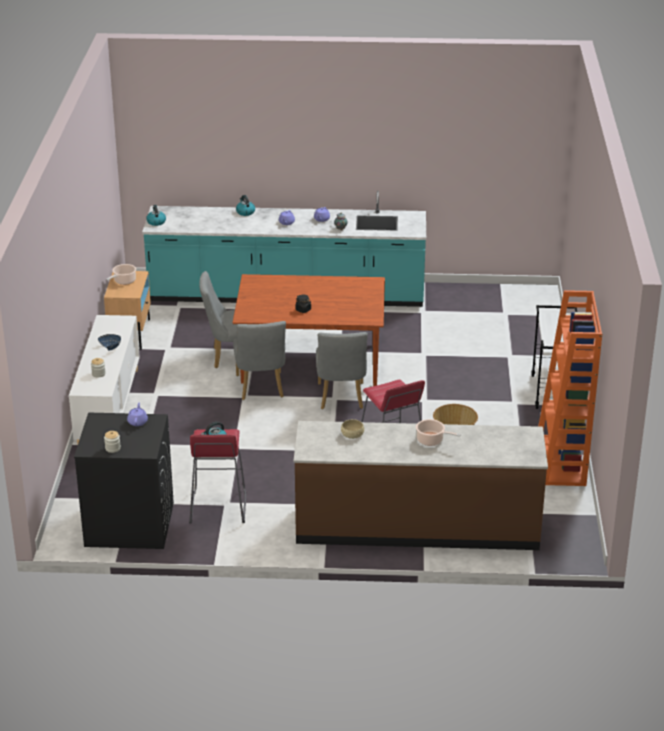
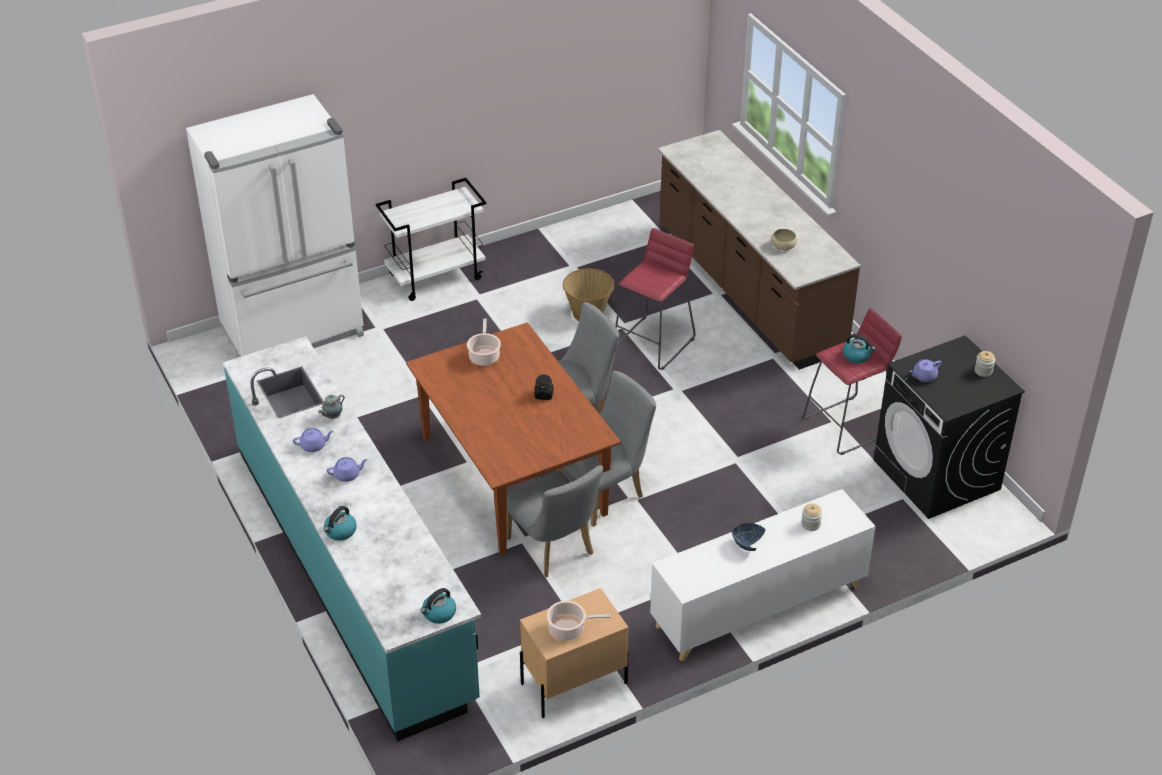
camera: 120 degrees left, 10 degrees up
cooking pot [416,419,461,446] -> cooking pot moved to [467,319,501,366]
orange bookcase [538,290,602,486] -> none
none -> white fridge [186,94,364,357]

